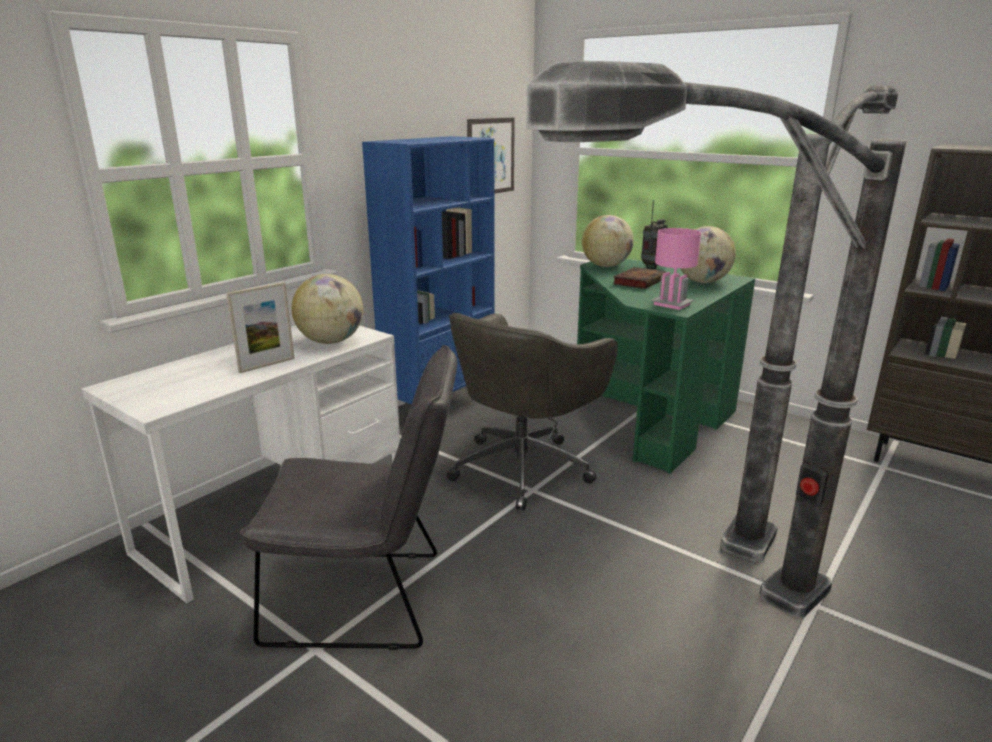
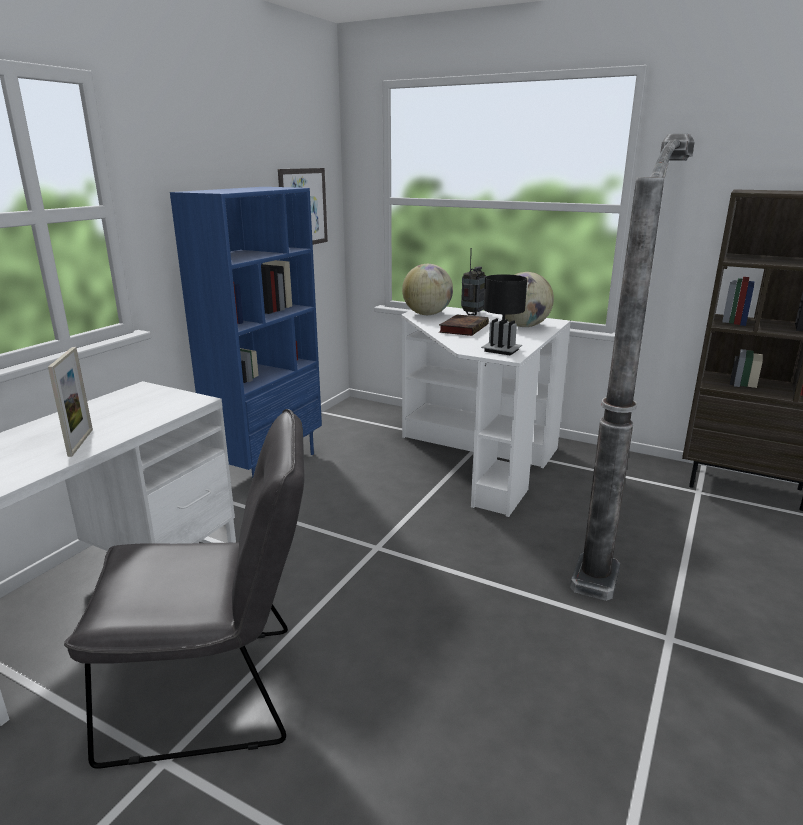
camera: 10 degrees left, 0 degrees up
picture frame [226,282,295,373] -> picture frame turned 45 degrees counterclockwise [48,347,93,457]
globe [291,274,363,344] -> none
grey office chair [447,313,618,510] -> none
floor lamp [526,61,906,617] -> none
green desk [577,259,755,474] -> white desk [402,307,571,517]
pink table lamp [651,228,701,310] -> black table lamp [481,274,527,356]

